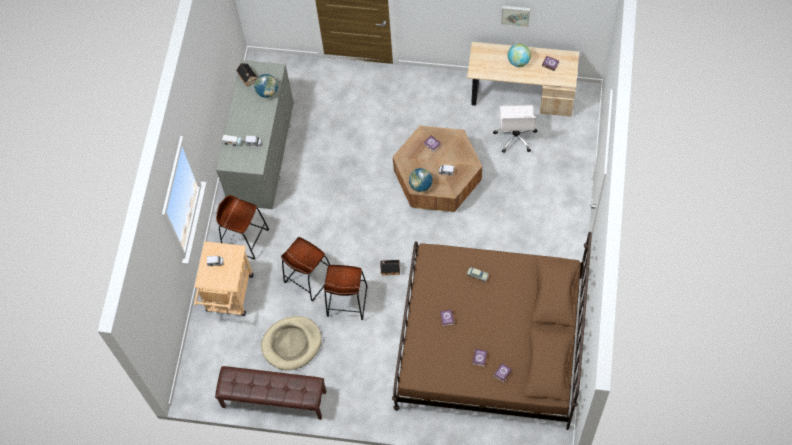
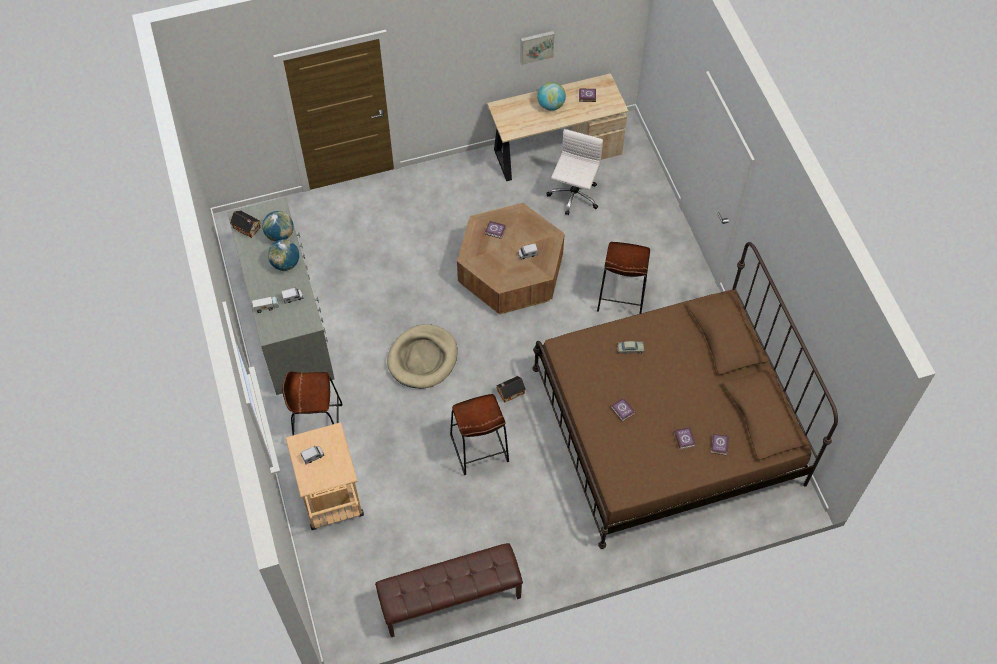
camera: 30 degrees left, 5 degrees down
beige dog bed [261,316,322,370] -> beige dog bed moved to [387,324,458,388]
brown stool [281,237,330,301] -> brown stool moved to [597,242,650,314]
globe [409,168,432,192] -> globe moved to [268,240,299,271]
white office chair [493,105,537,153] -> white office chair turned 135 degrees counterclockwise [546,129,603,215]

